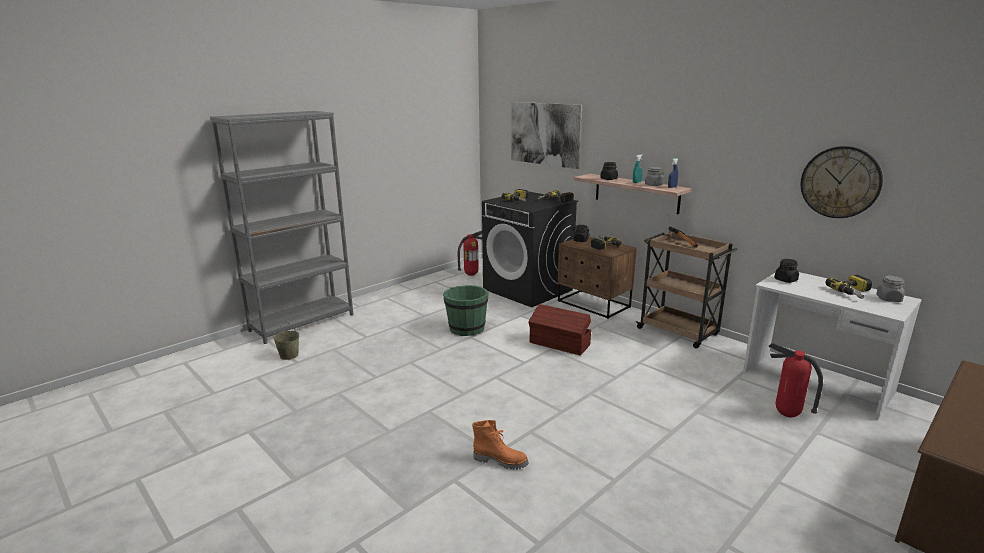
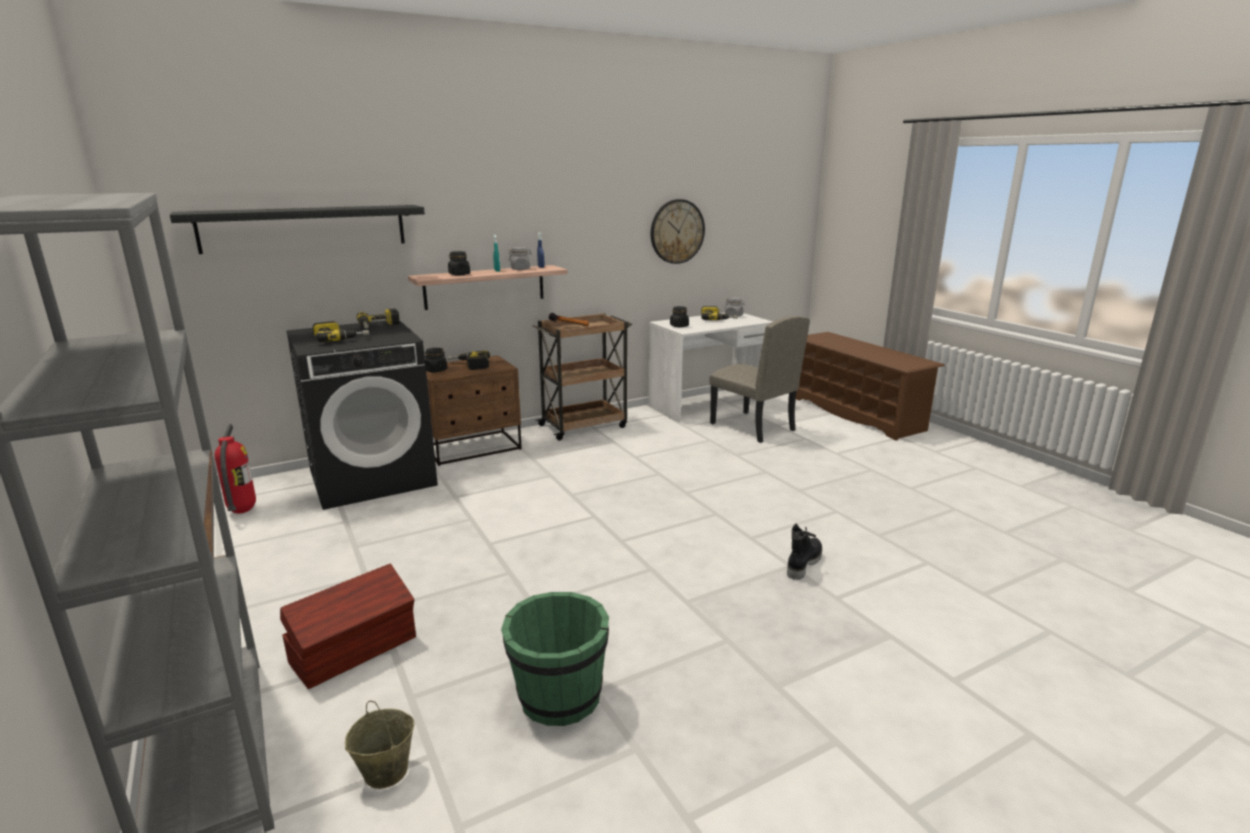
camera: 75 degrees left, 0 degrees up
green bucket [443,285,489,336] -> green bucket moved to [501,592,609,726]
orange boot [472,420,528,470] -> black boot [787,523,822,580]
picture [511,102,582,169] -> black shelf [170,205,425,254]
brown storage box [528,304,591,355] -> brown storage box moved to [280,564,416,689]
fire extinguisher [768,342,823,417] -> beige chair [710,316,810,443]

